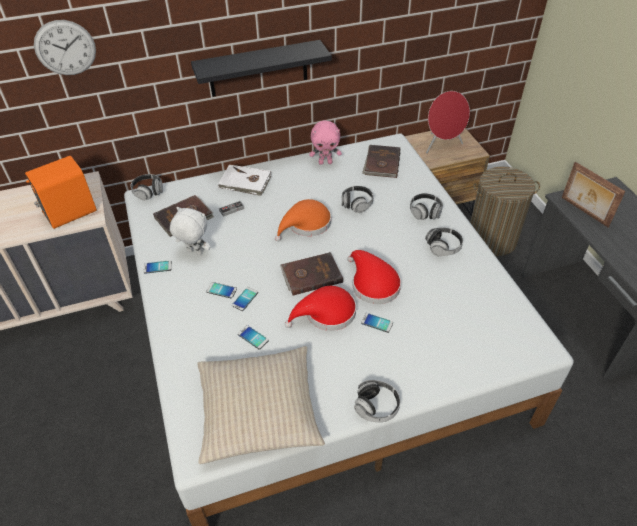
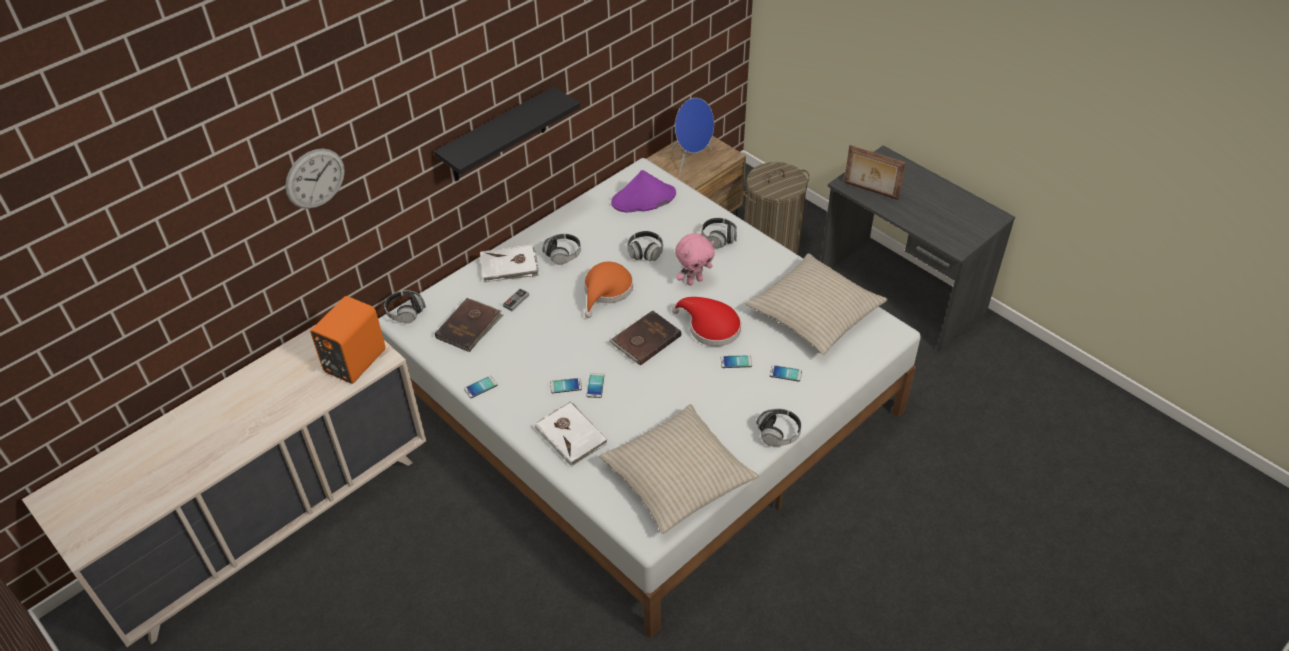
camera: 25 degrees left, 0 degrees up
white plush toy [170,207,210,255] -> none
phone [238,325,269,350] -> phone moved to [770,365,802,382]
red hat [285,286,356,331] -> none
pink plush toy [309,120,342,165] -> pink plush toy moved to [675,233,715,286]
brown book [362,145,400,178] -> purple hat [611,170,676,213]
headphones [425,227,463,256] -> headphones moved to [542,234,581,265]
red speaker [426,91,470,153] -> blue speaker [672,98,714,172]
none -> white book [535,402,608,467]
none -> beige pillow [746,253,888,354]

